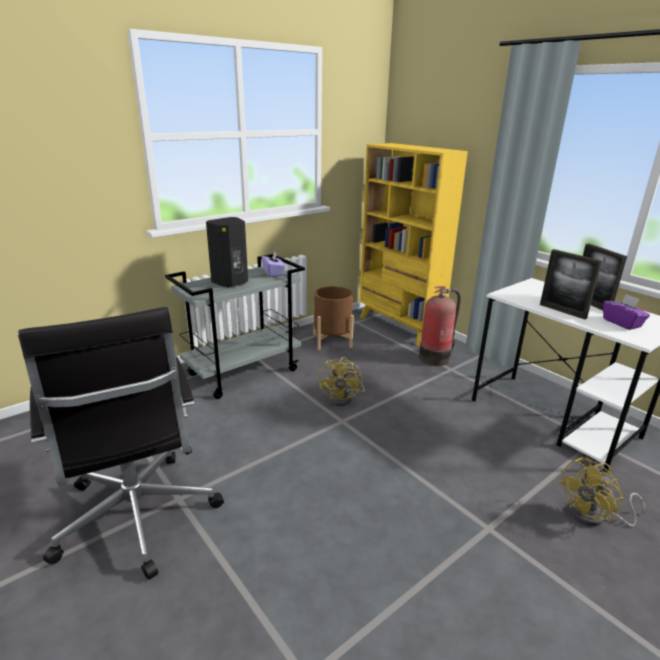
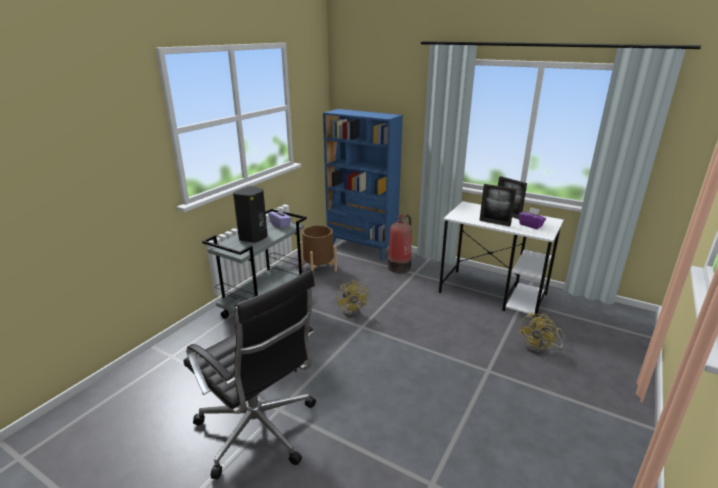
camera: 20 degrees left, 0 degrees up
yellow bookcase [360,143,468,346] -> blue bookcase [323,109,403,261]

